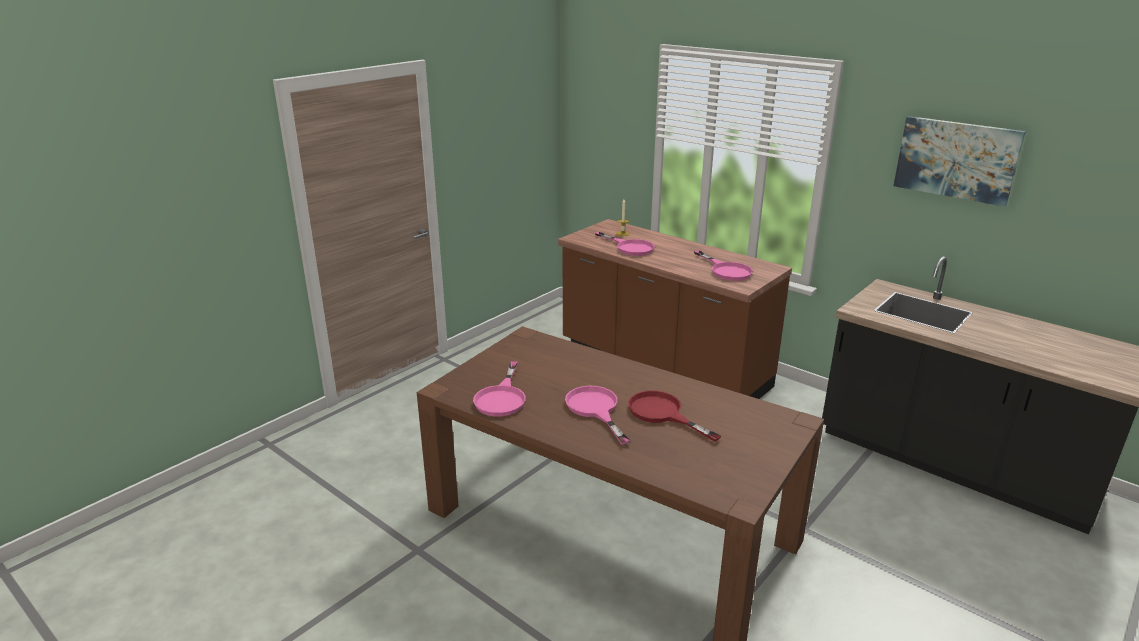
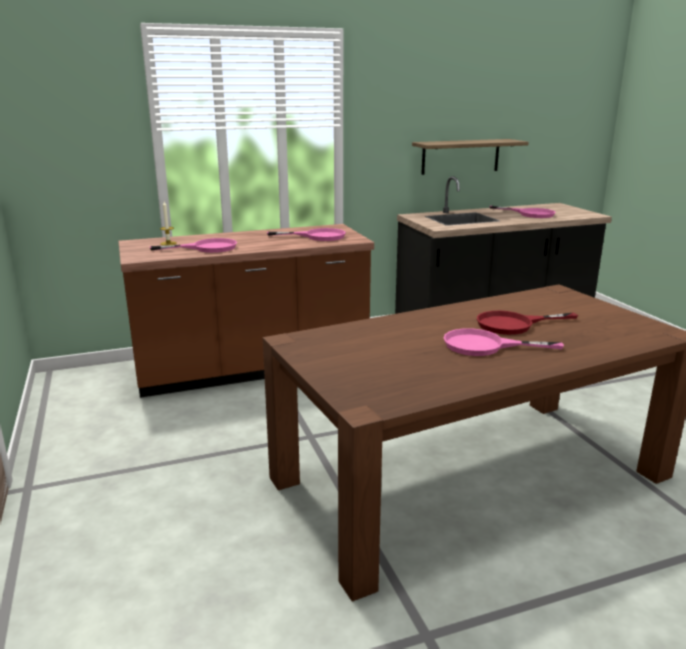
camera: 60 degrees left, 5 degrees down
pink frying pan [473,361,526,417] -> pink frying pan moved to [489,206,555,218]
picture [894,116,1026,207] -> none
none -> shelf [412,139,529,175]

